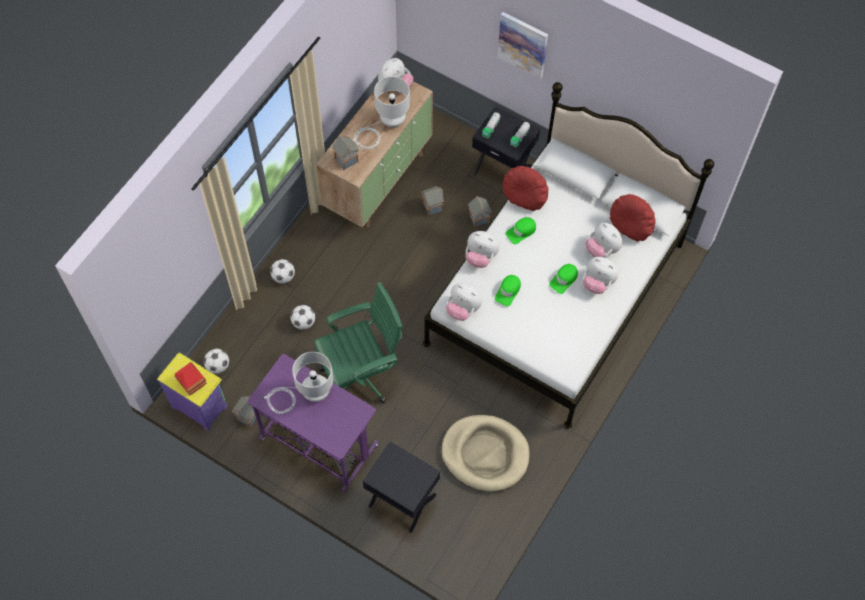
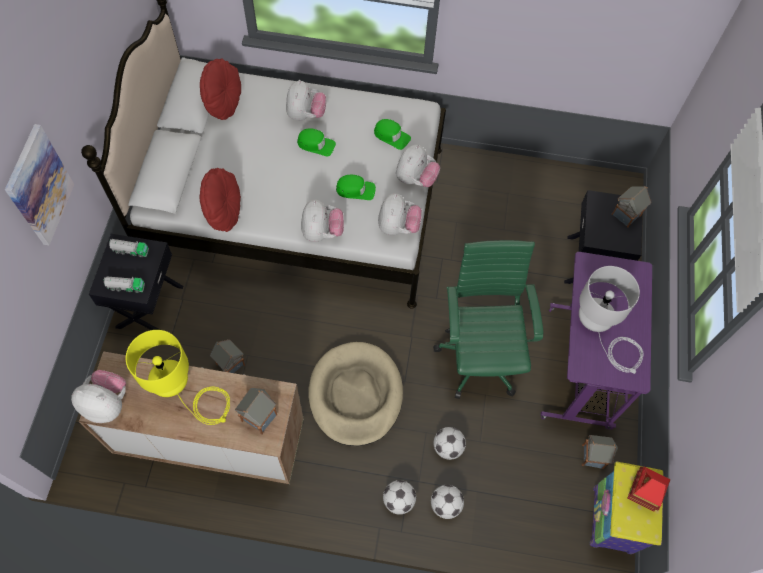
camera: 115 degrees left, 0 degrees up
football [204,349,229,374] -> football moved to [431,485,464,519]
green office chair [314,282,402,403] -> green office chair turned 45 degrees clockwise [433,240,544,399]
grey table lamp [352,76,410,149] -> yellow table lamp [126,330,230,425]
beige dog bed [441,415,530,492] -> beige dog bed moved to [308,342,403,446]
toy house [468,196,492,228] -> toy house moved to [612,186,651,228]
green cap [506,217,536,244] -> green cap moved to [374,119,411,150]
plush toy [586,223,623,257] -> plush toy moved to [396,145,440,187]

